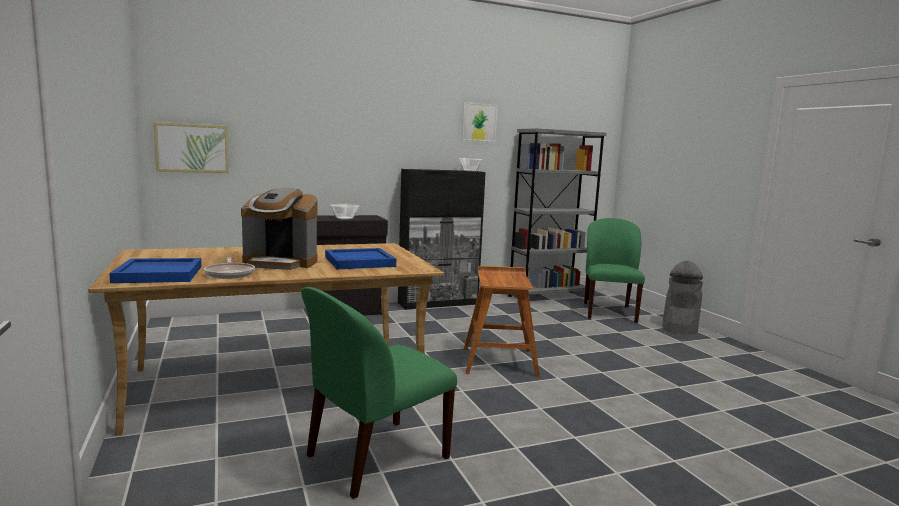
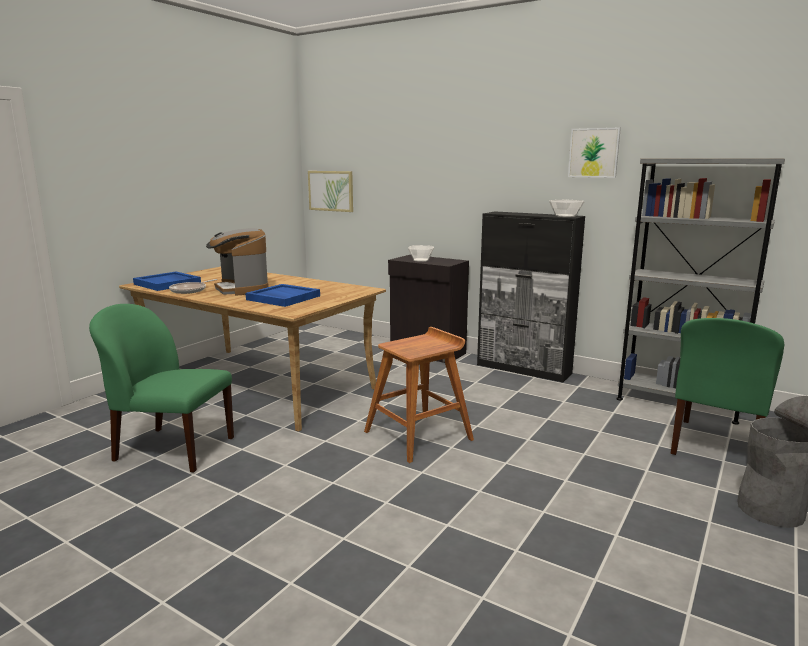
camera: 55 degrees right, 5 degrees up
green chair [584,218,645,323] -> green chair turned 150 degrees clockwise [671,318,784,455]

